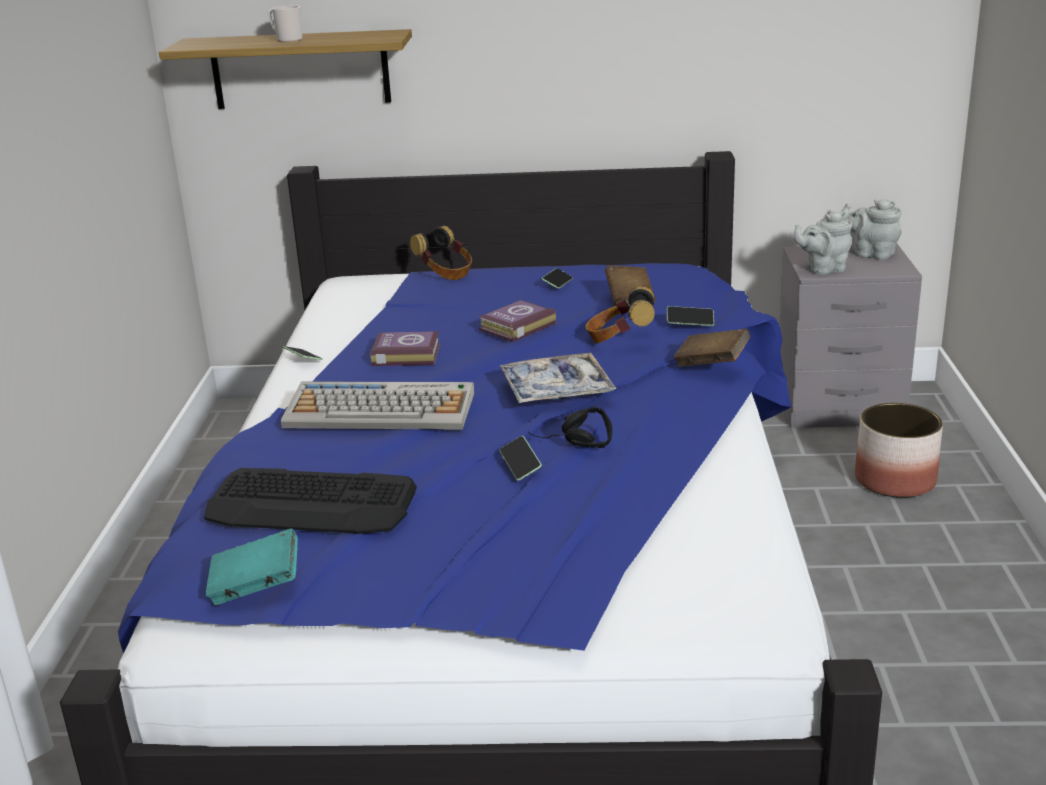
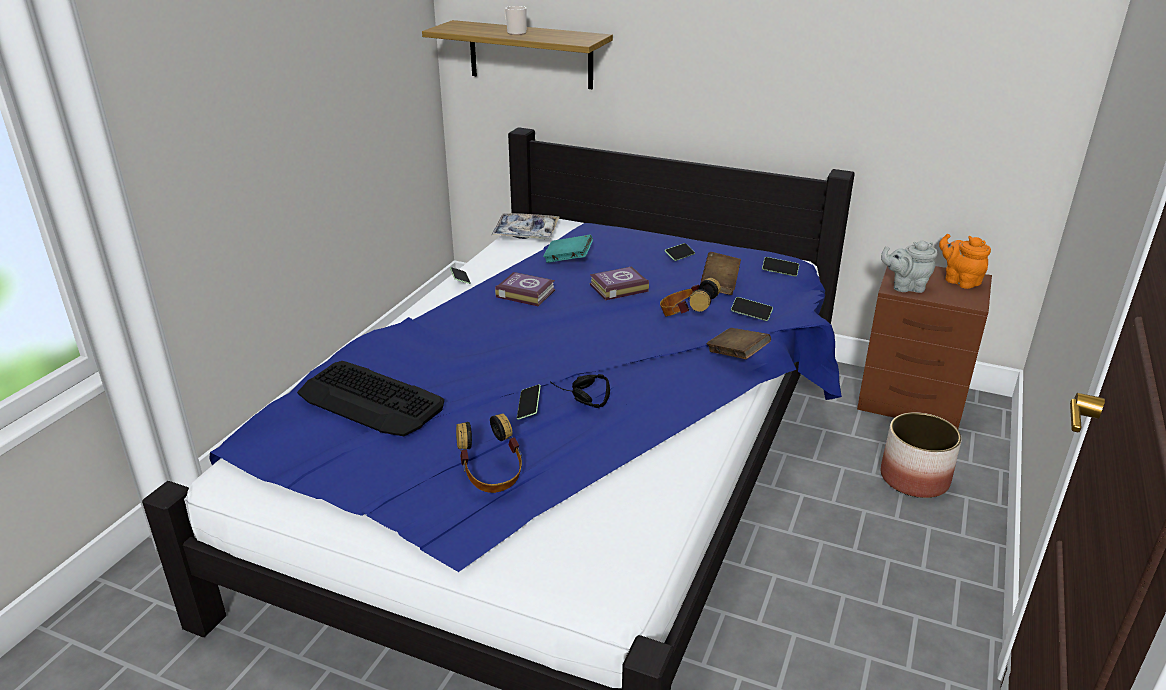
camera: 20 degrees right, 5 degrees up
turquoise book [206,528,298,605] -> turquoise book moved to [543,234,593,263]
keyboard [281,381,474,430] -> none
headphones [410,226,472,280] -> headphones moved to [456,413,522,493]
tray [499,353,616,403] -> tray moved to [491,213,560,239]
grey nightstand [779,244,922,428] -> brown nightstand [857,266,992,429]
grey teapot [841,199,902,260] -> orange teapot [939,234,991,289]
none -> phone [762,257,799,276]

